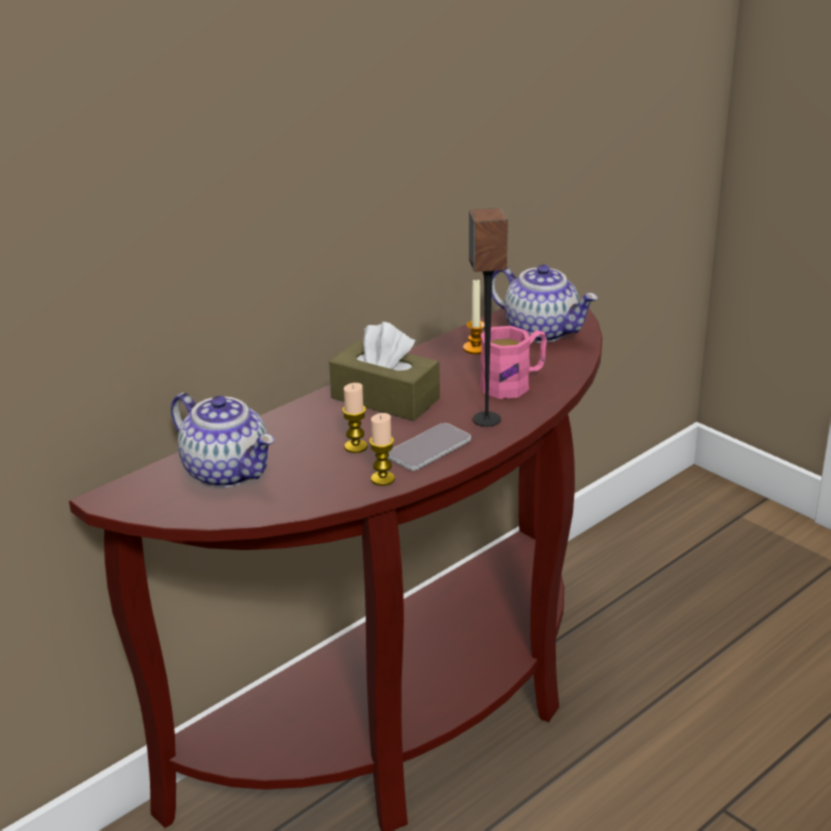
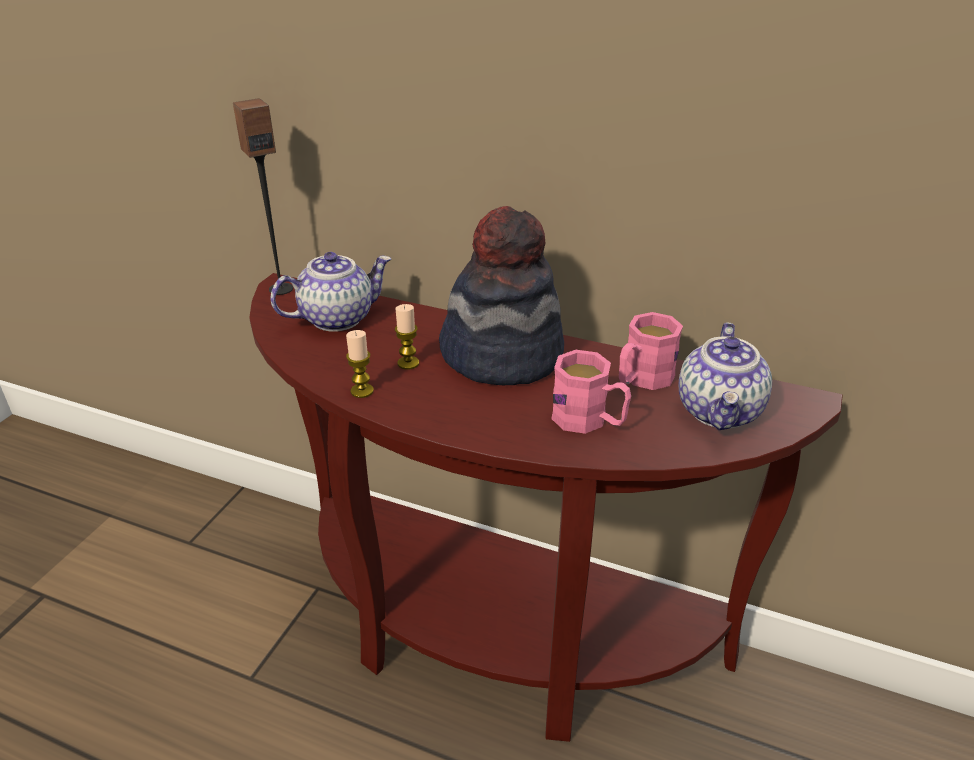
camera: 65 degrees right, 5 degrees up
teapot [171,393,274,488] -> teapot turned 135 degrees counterclockwise [270,252,391,332]
brown tissue box [329,322,440,421] -> hat [439,206,564,385]
phone [388,423,471,471] -> none
candle [463,279,485,354] -> pink mug [619,312,683,390]
speaker [469,208,508,427] -> speaker moved to [233,98,293,295]

